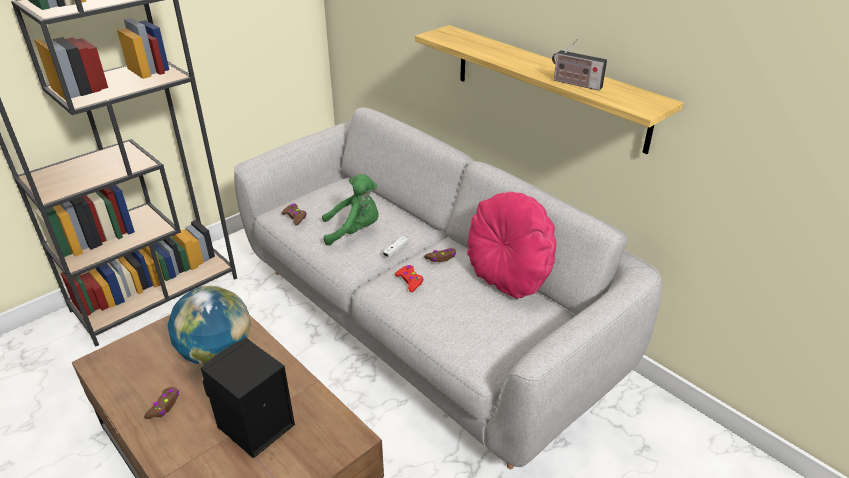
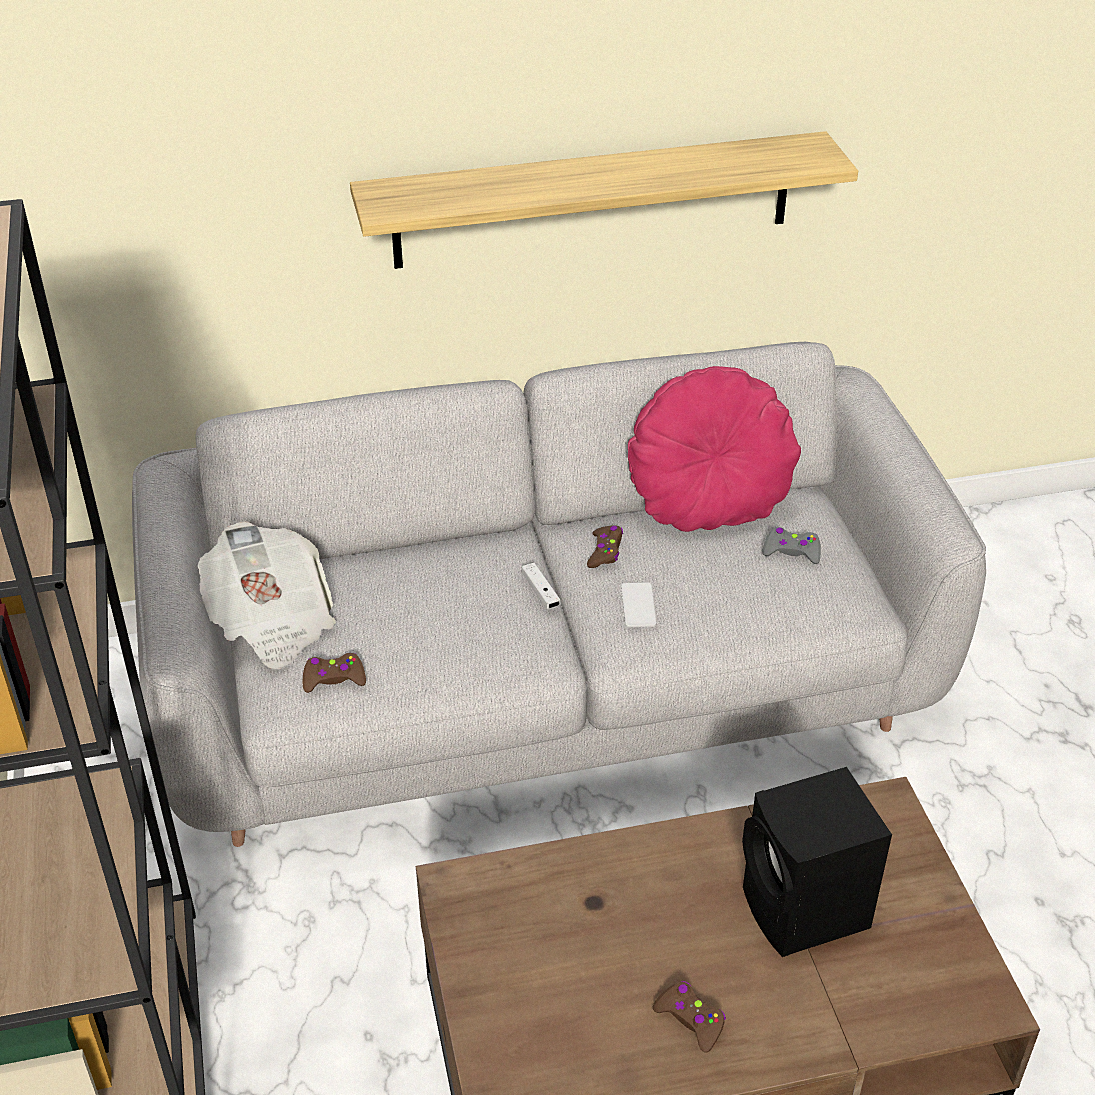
camera: 60 degrees left, 5 degrees up
globe [167,286,251,365] -> none
green plush toy [322,174,379,246] -> none
red game controller [395,265,424,292] -> phone [621,583,656,627]
radio [552,39,607,90] -> none
none -> newspaper [198,521,336,669]
none -> grey game controller [763,527,821,564]

